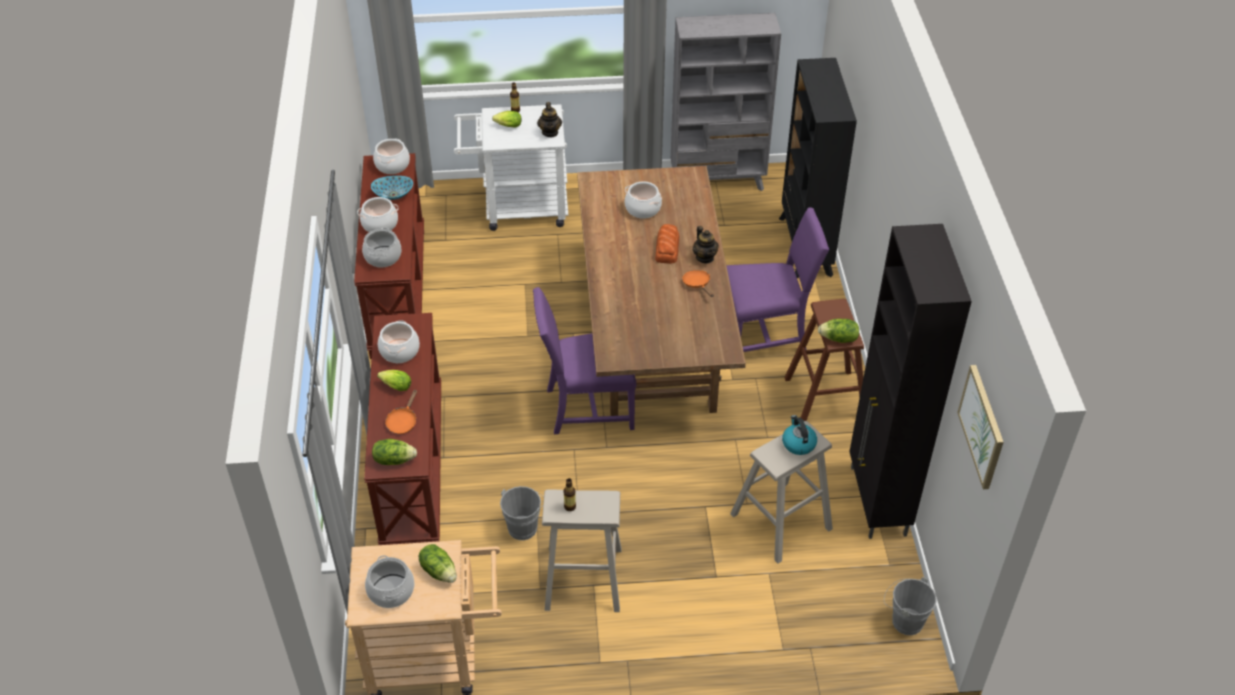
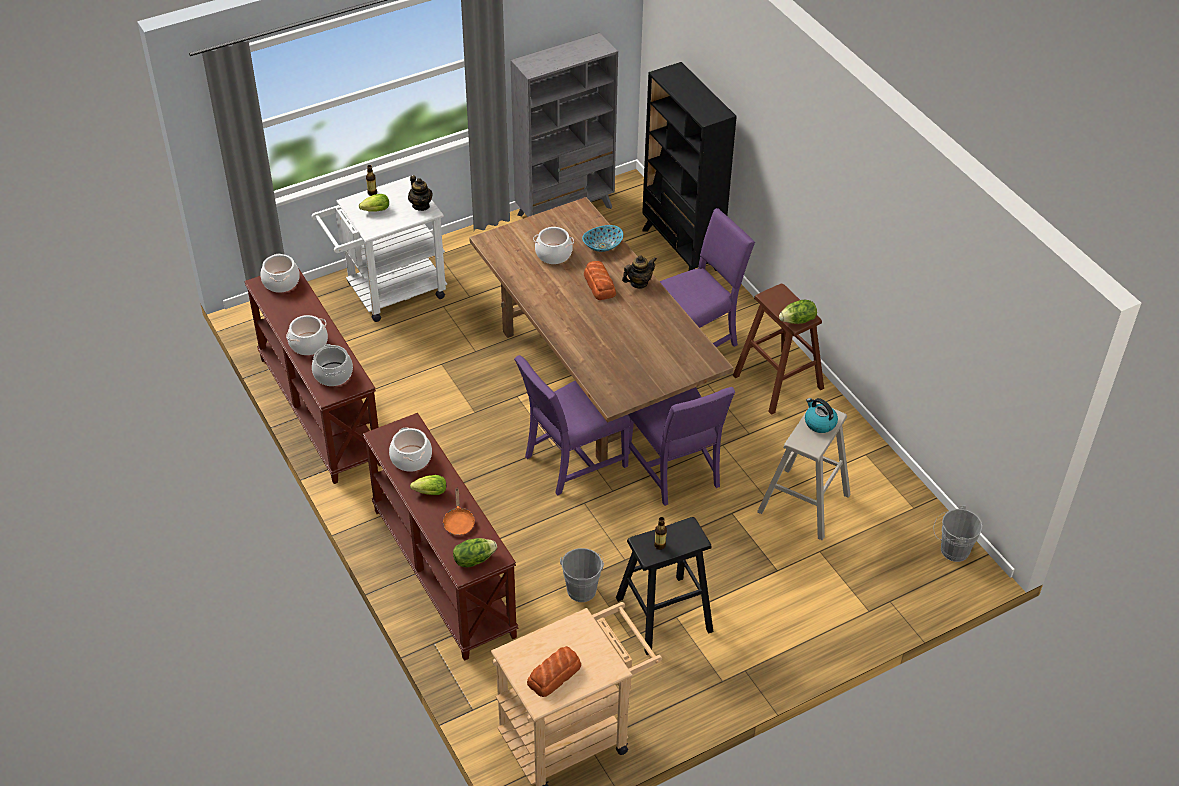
camera: 25 degrees left, 0 degrees up
cooking pot [365,555,414,608] -> bread [527,646,581,697]
bowl [371,176,413,200] -> bowl moved to [582,225,623,252]
lettuce [419,544,457,583] -> none
beige stool [542,489,622,612] -> black stool [616,517,713,655]
orange frying pan [682,270,714,297] -> none
teapot [693,226,719,263] -> teapot turned 75 degrees counterclockwise [622,255,657,288]
black cabinet [849,224,972,539] -> none
picture [957,365,1004,489] -> none
none -> purple chair [628,387,735,506]

